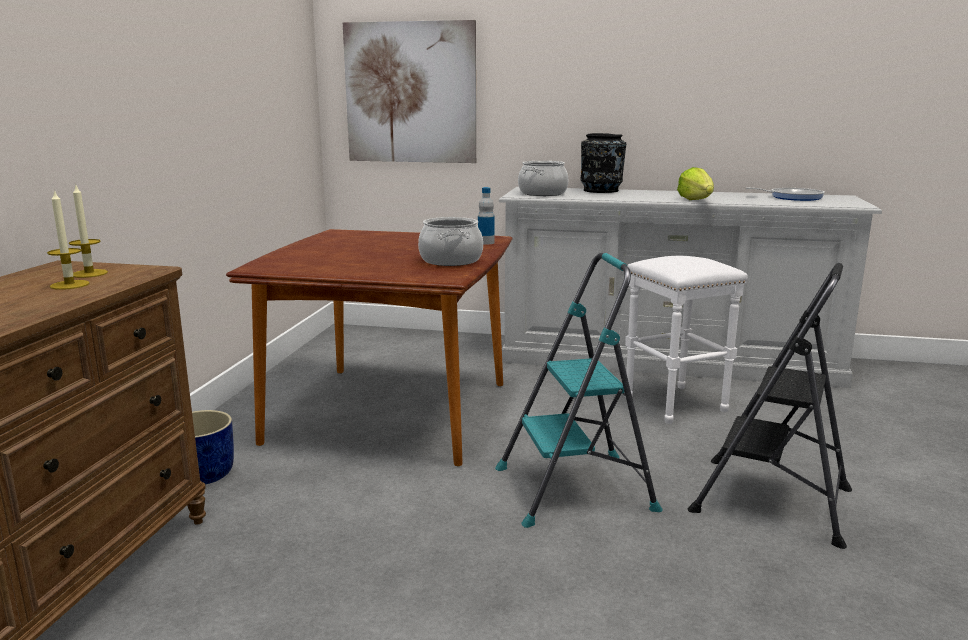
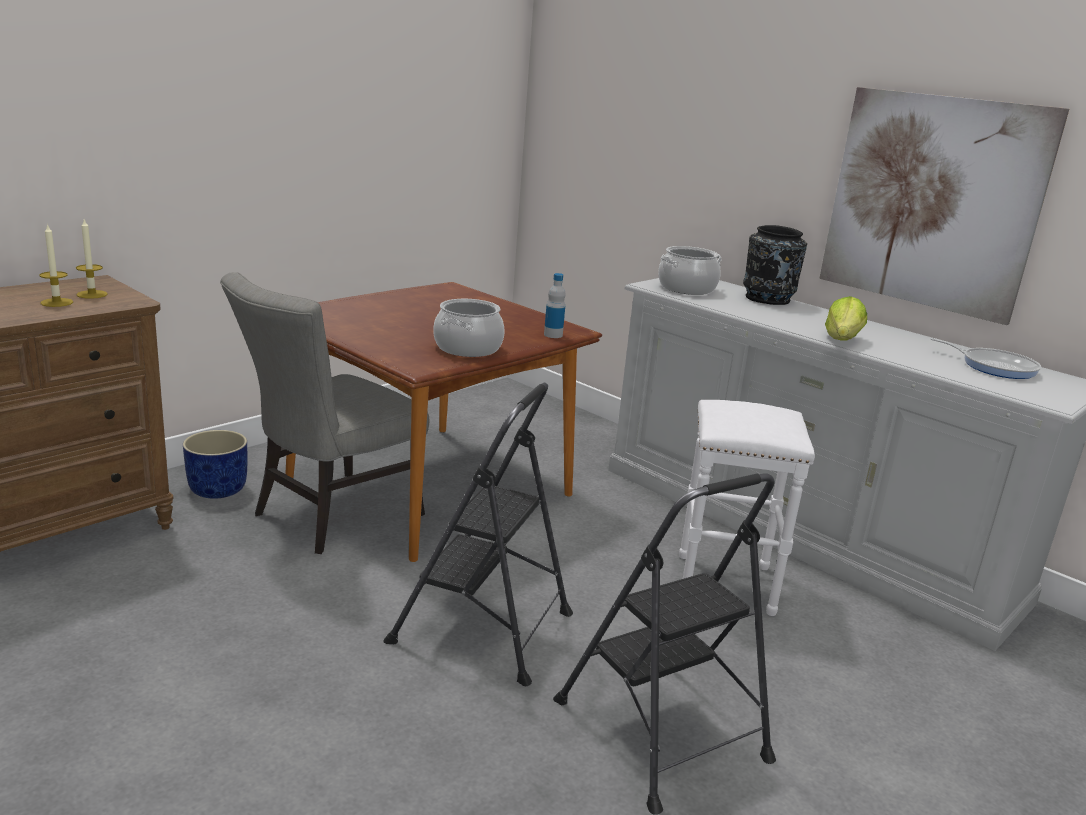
camera: 30 degrees right, 5 degrees up
picture [343,20,476,163] -> picture moved to [819,87,1069,325]
turquoise step ladder [495,253,663,528] -> black step ladder [383,383,573,686]
none -> grey chair [220,272,430,554]

